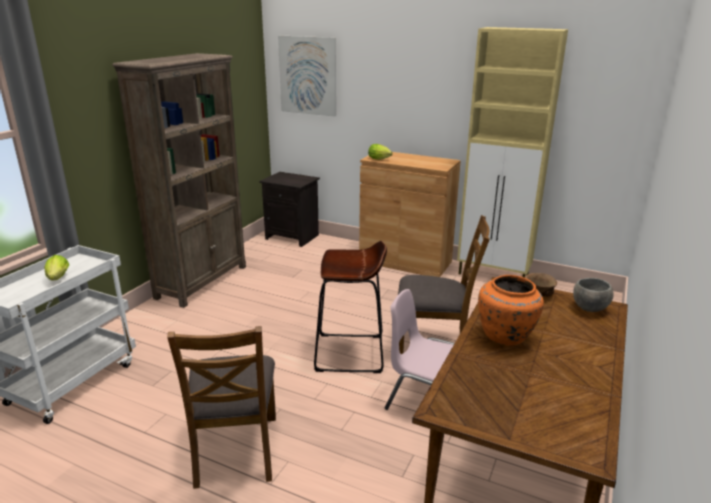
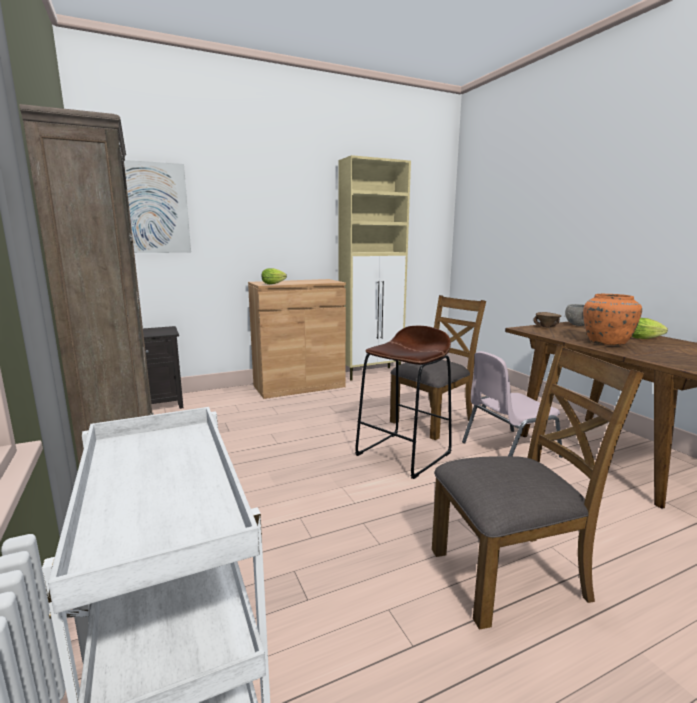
camera: 50 degrees left, 10 degrees down
lettuce [44,255,70,281] -> lettuce moved to [632,318,668,339]
brown chair [167,326,276,489] -> brown chair turned 45 degrees counterclockwise [432,344,644,629]

